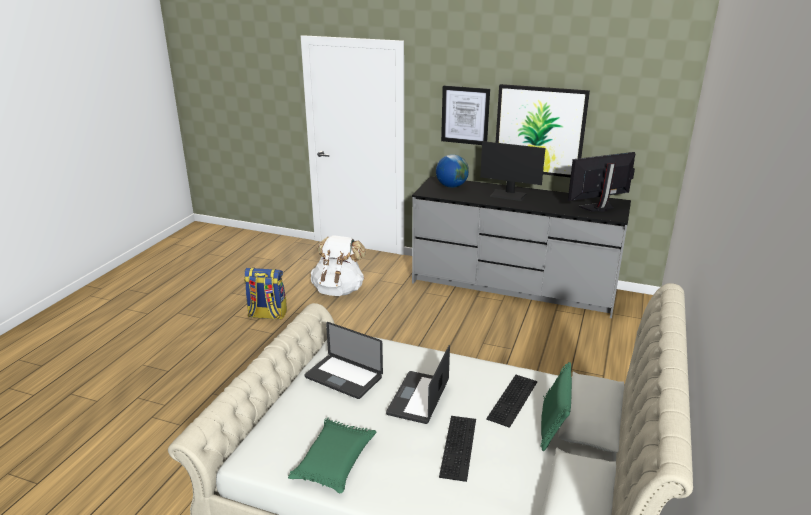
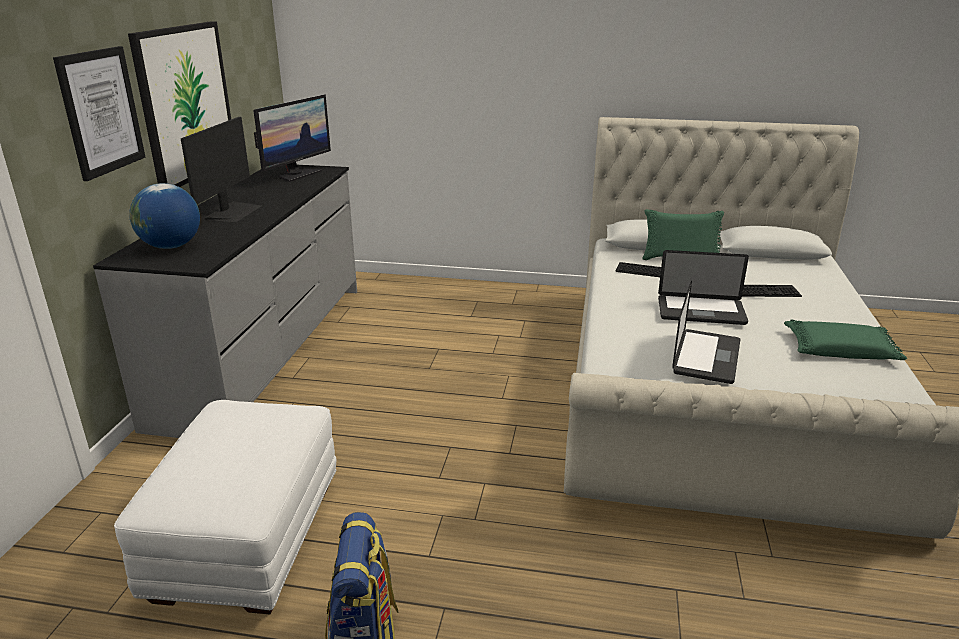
camera: 100 degrees left, 0 degrees up
white backpack [311,235,366,296] -> white ottoman [114,400,336,614]
monitor [568,152,635,212] -> monitor turned 120 degrees counterclockwise [253,94,331,182]

